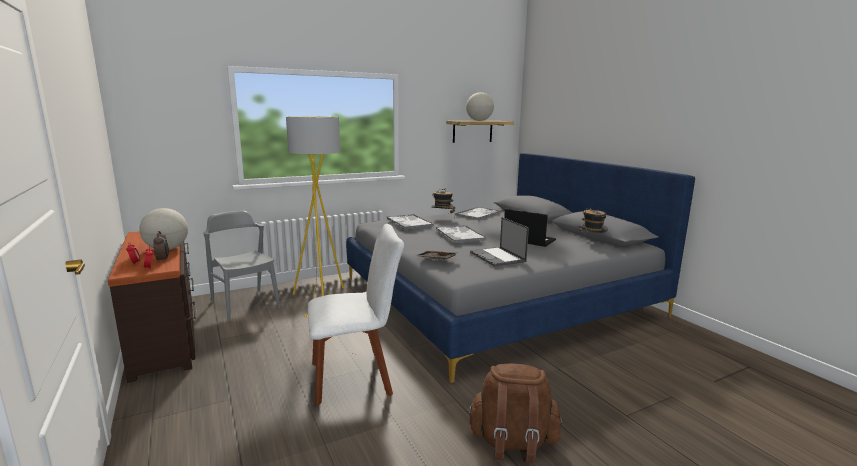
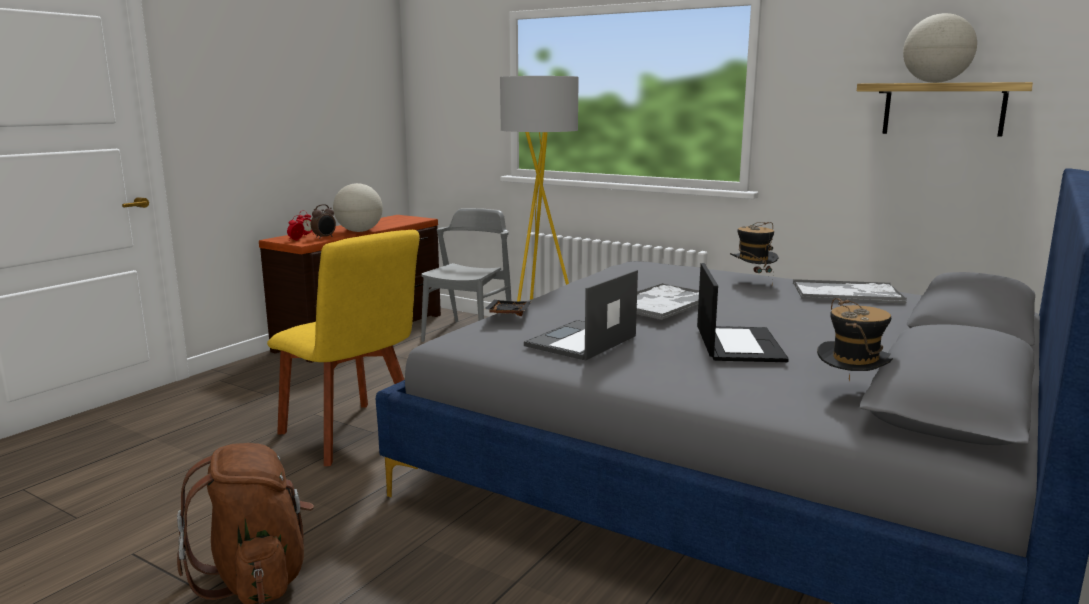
camera: 60 degrees right, 0 degrees up
white chair [308,224,404,406] -> yellow chair [267,230,420,466]
tray [387,214,434,230] -> none

